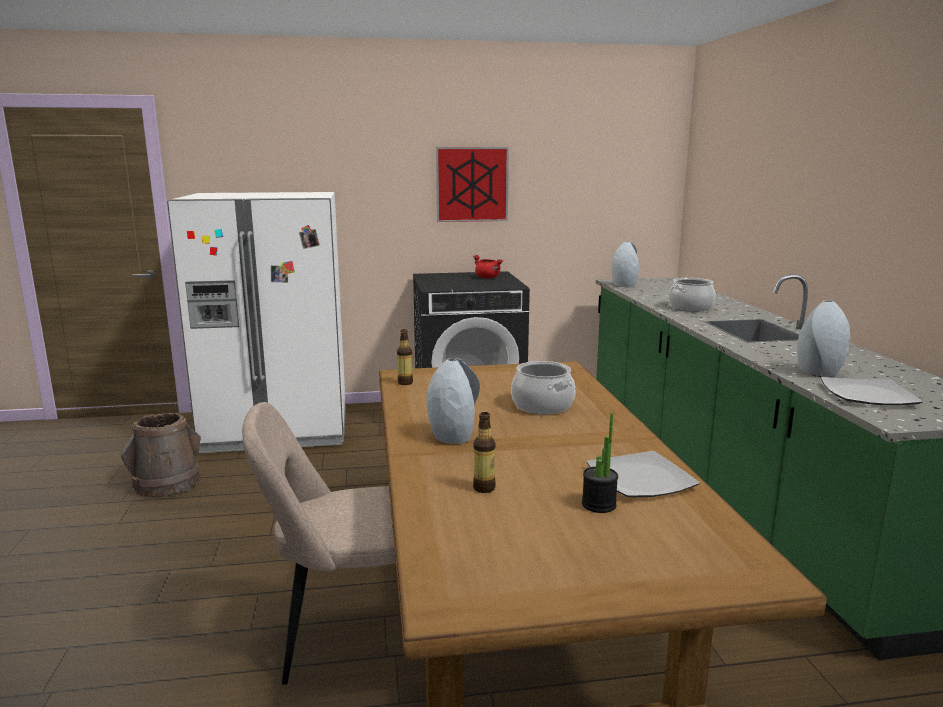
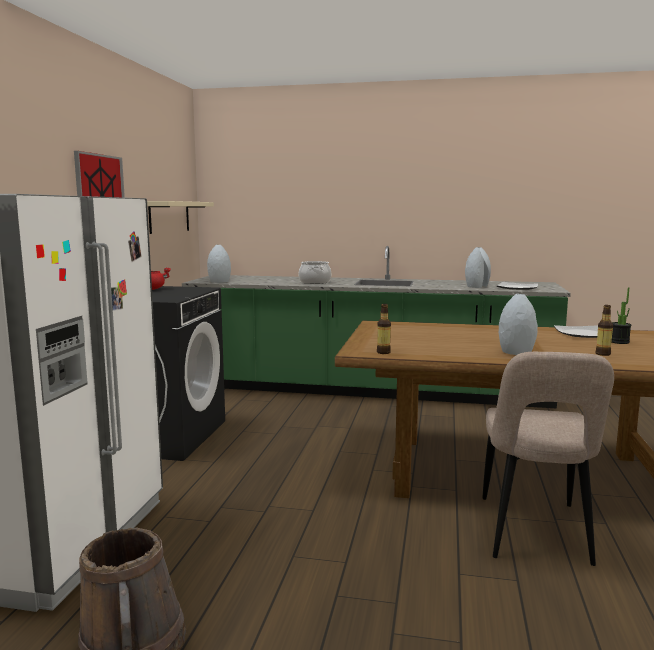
camera: 70 degrees left, 5 degrees down
cooking pot [511,361,575,414] -> none
none -> beige shelf [147,201,214,234]

